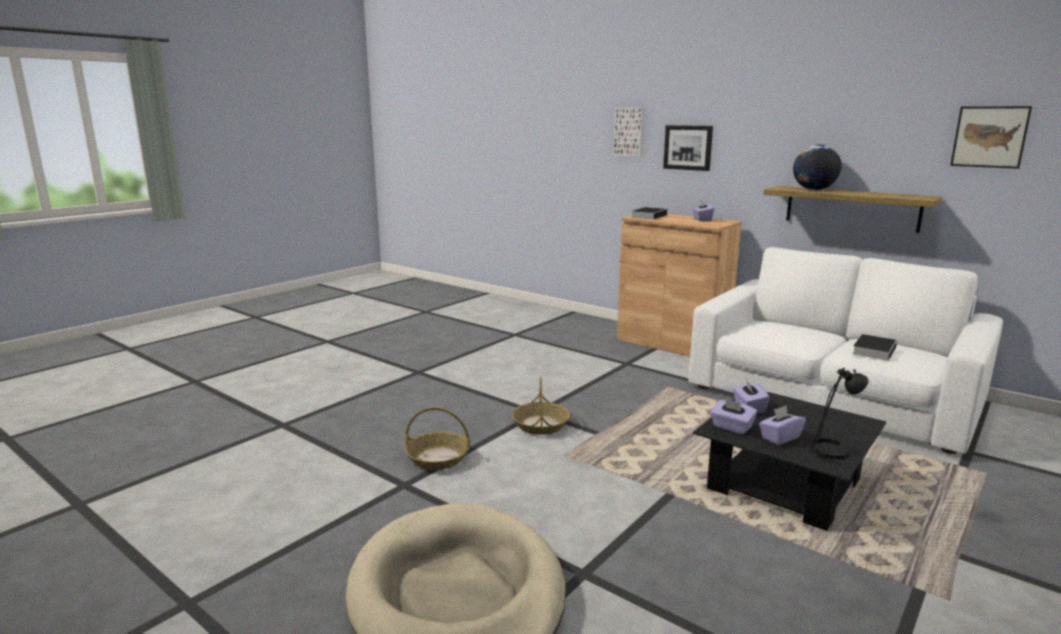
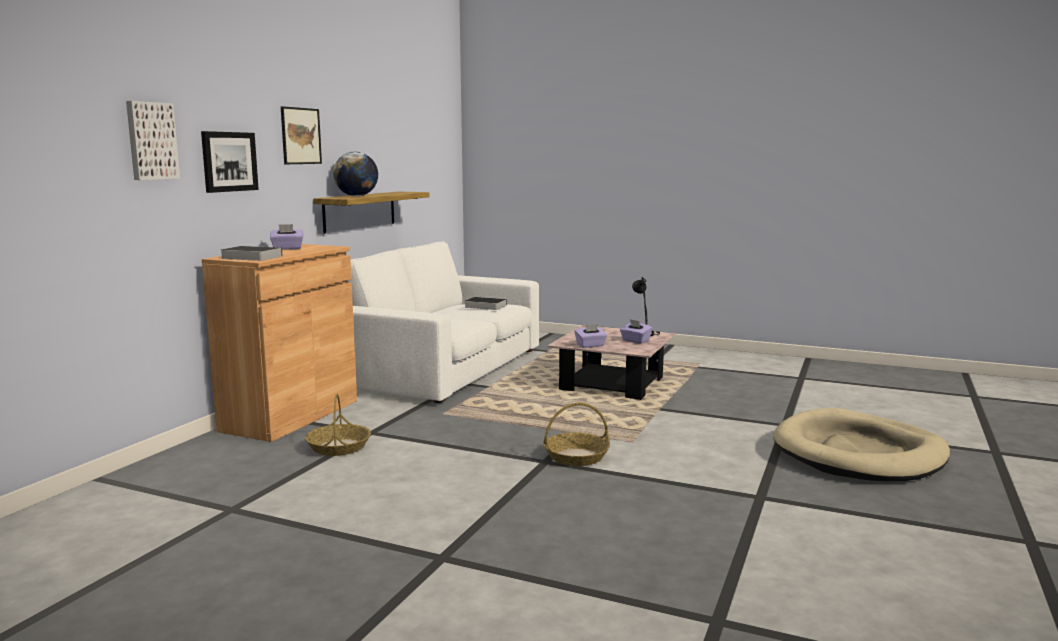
camera: 105 degrees left, 5 degrees down
basket [405,407,470,470] -> basket moved to [305,393,371,456]
black coffee table [693,392,886,531] -> pink coffee table [547,325,676,400]
purple tissue box [710,399,757,435] -> none
picture [950,106,1032,169] -> picture moved to [281,106,322,164]

